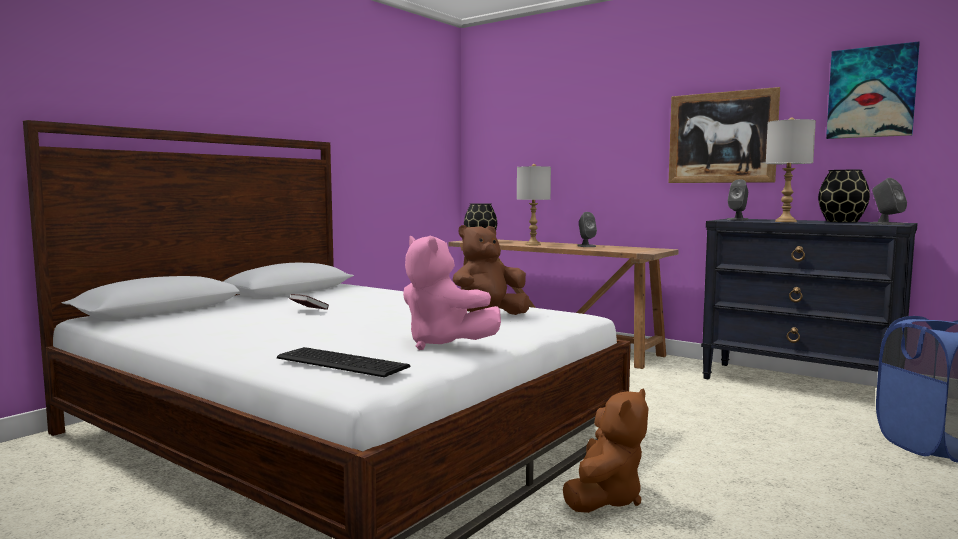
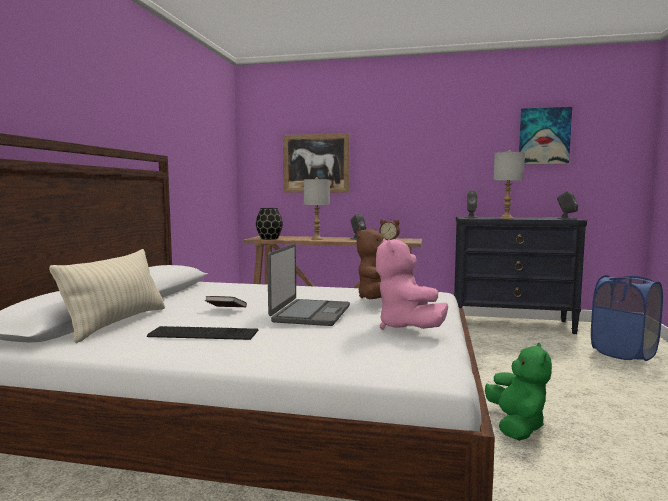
camera: 25 degrees left, 0 degrees up
keyboard [277,347,411,377] -> keyboard moved to [147,326,258,340]
pink plush toy [403,236,501,350] -> pink plush toy turned 60 degrees clockwise [376,238,448,330]
brown plush toy [563,389,648,513] -> green plush toy [485,342,552,441]
picture [669,87,780,183] -> picture moved to [283,133,349,193]
black vase [818,170,870,222] -> none
none -> beige pillow [49,249,165,343]
none -> laptop [267,244,350,326]
none -> alarm clock [379,219,400,240]

